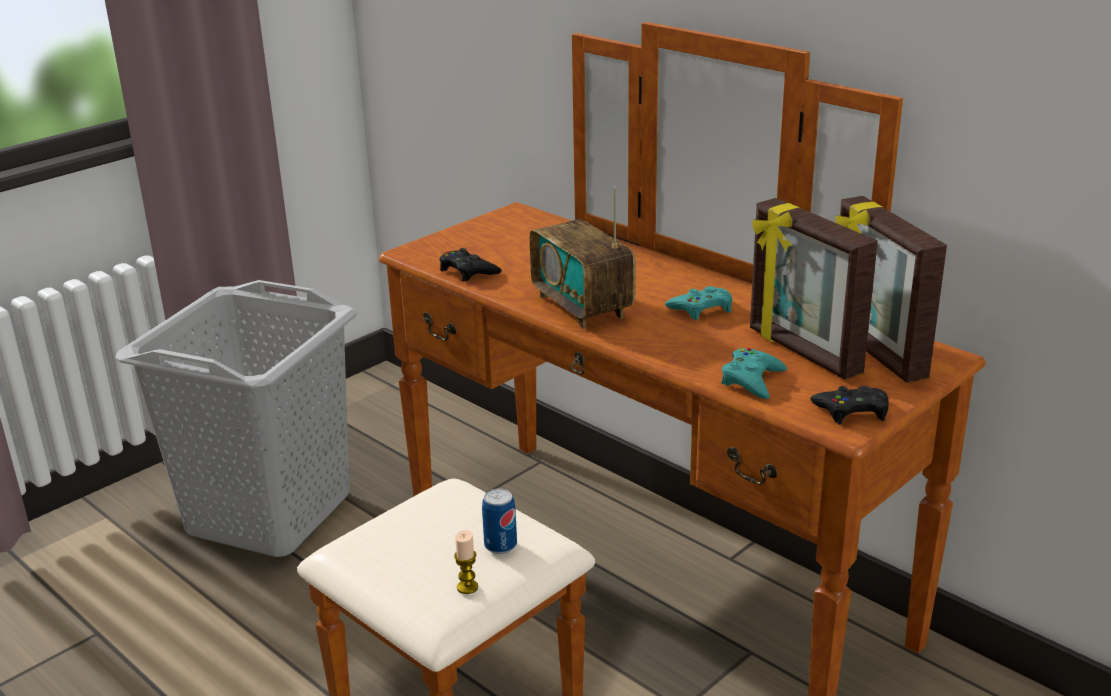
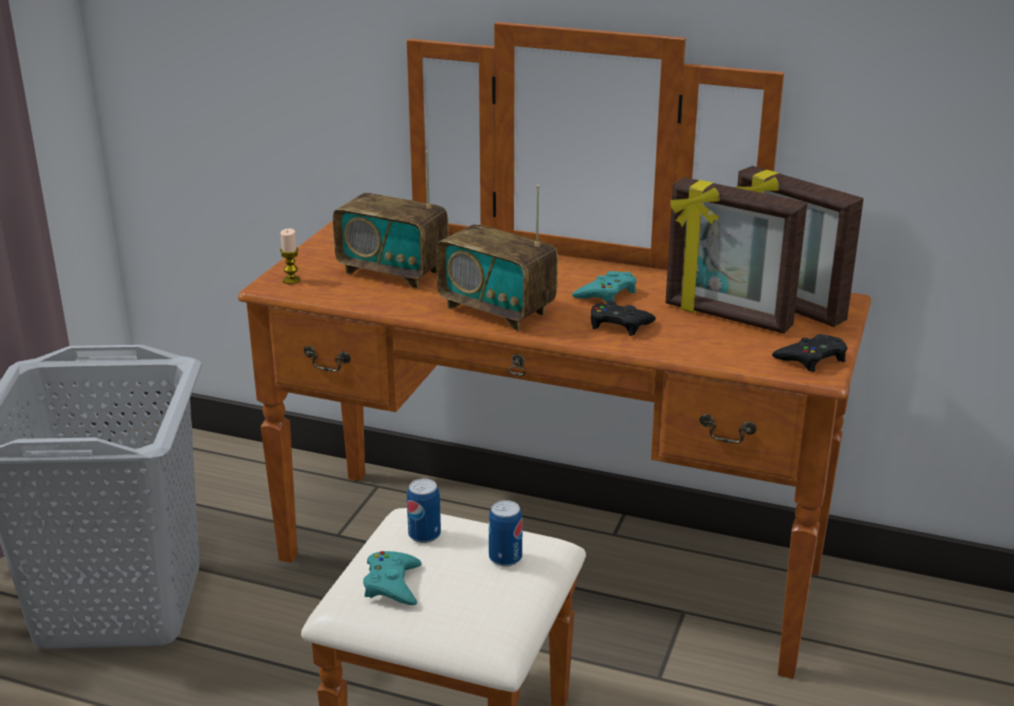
camera: 25 degrees left, 0 degrees up
black game controller [440,248,502,281] -> black game controller moved to [591,300,656,336]
candle [454,530,478,594] -> candle moved to [280,228,301,284]
turquoise game controller [721,348,787,399] -> turquoise game controller moved to [363,551,422,605]
none -> radio [333,151,449,289]
none -> can [407,479,441,543]

